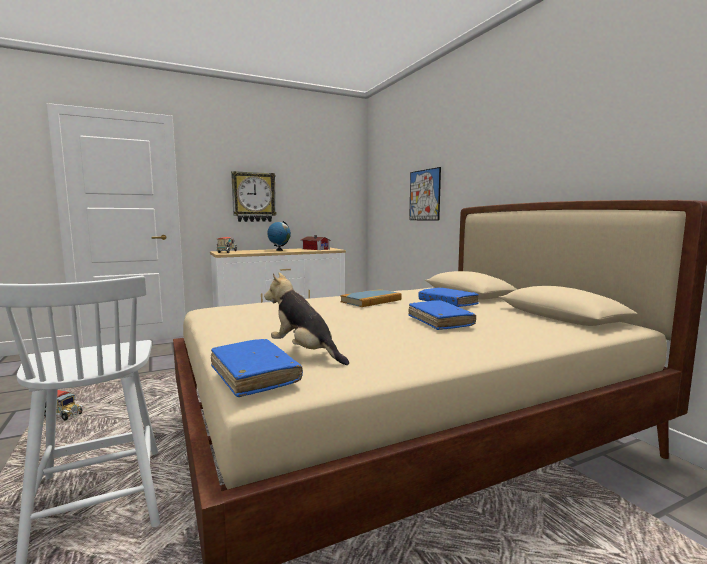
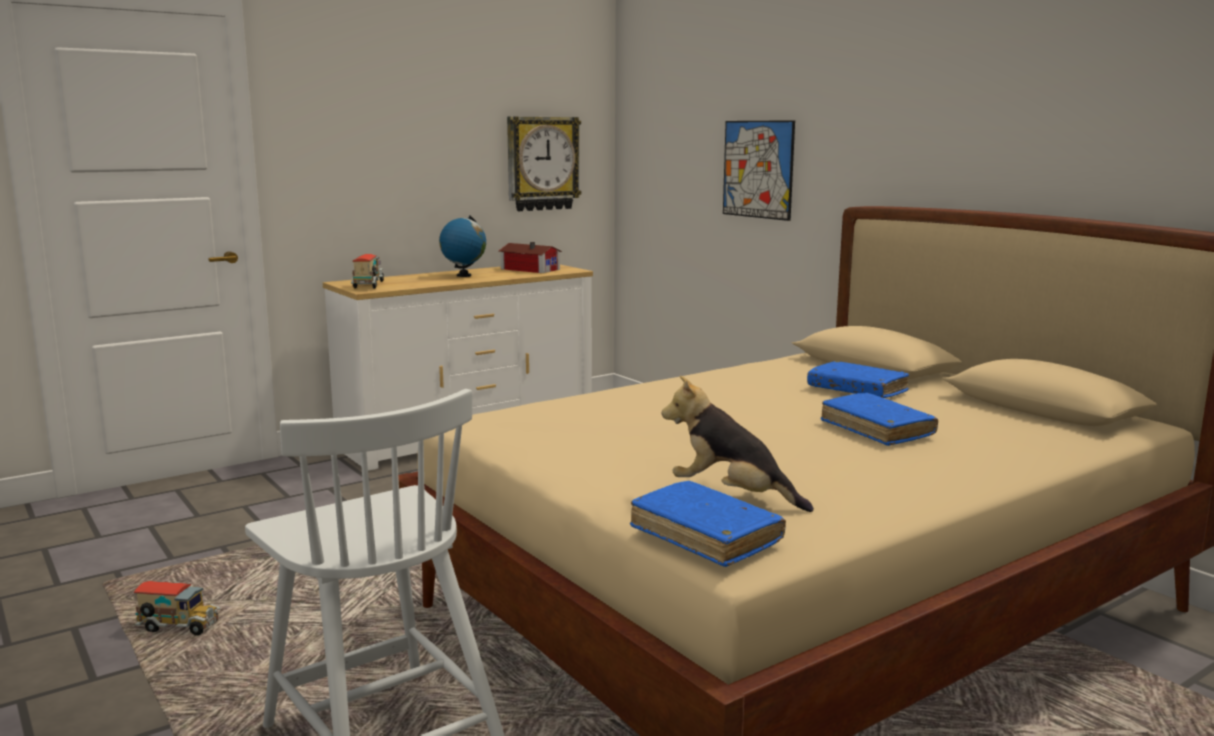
camera: 10 degrees left, 5 degrees up
wall clock [231,171,277,222] -> wall clock moved to [507,116,581,211]
book [340,289,402,307] -> none

